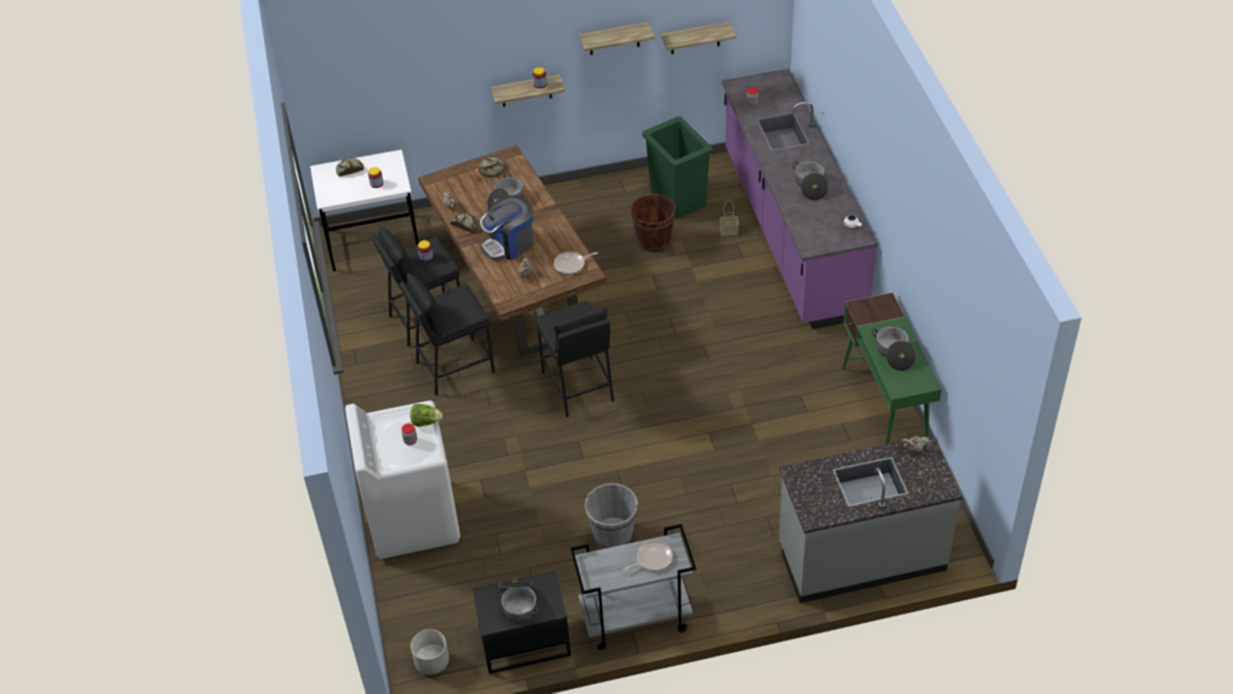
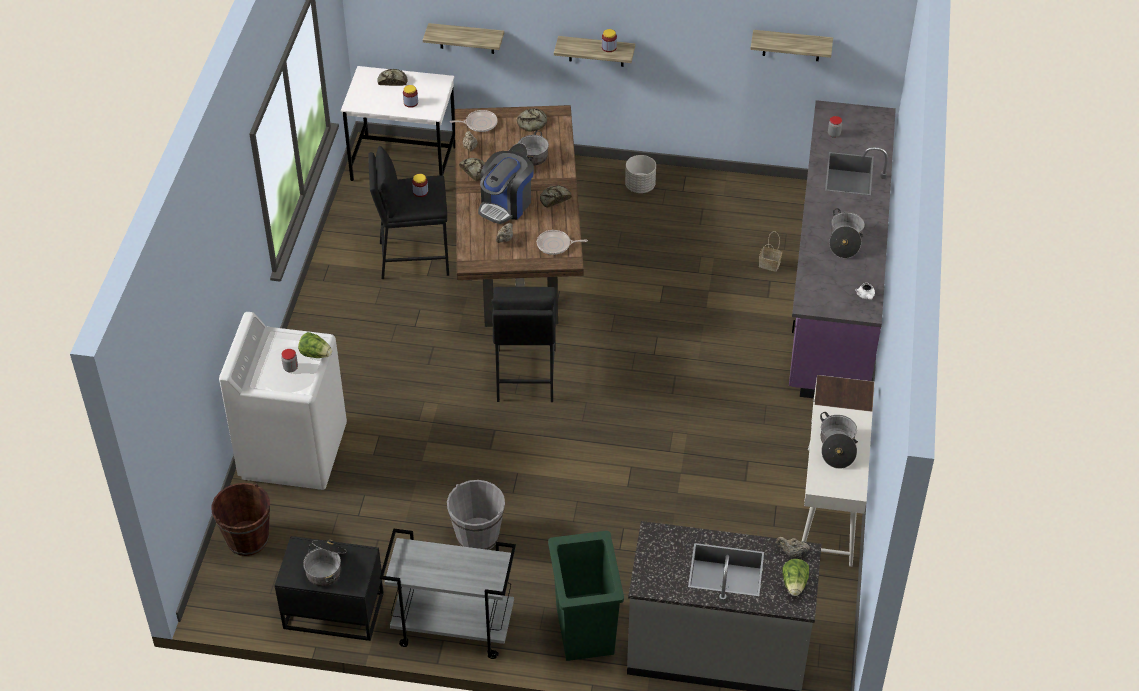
camera: 20 degrees right, 0 degrees up
black stool [399,273,495,396] -> none
grey planter [411,629,449,674] -> grey planter moved to [625,155,656,193]
coffee machine [480,195,534,260] -> coffee machine turned 45 degrees counterclockwise [478,151,534,224]
shelf [579,22,655,55] -> shelf moved to [423,23,504,54]
frying pan [623,541,673,571] -> frying pan moved to [450,110,497,132]
brown bucket [631,192,676,252] -> brown bucket moved to [211,483,270,556]
green trash can [642,116,713,219] -> green trash can moved to [548,531,624,661]
green desk [842,292,942,444] -> white desk [802,375,875,567]
none -> bread [540,185,572,208]
none -> lettuce [782,559,809,596]

